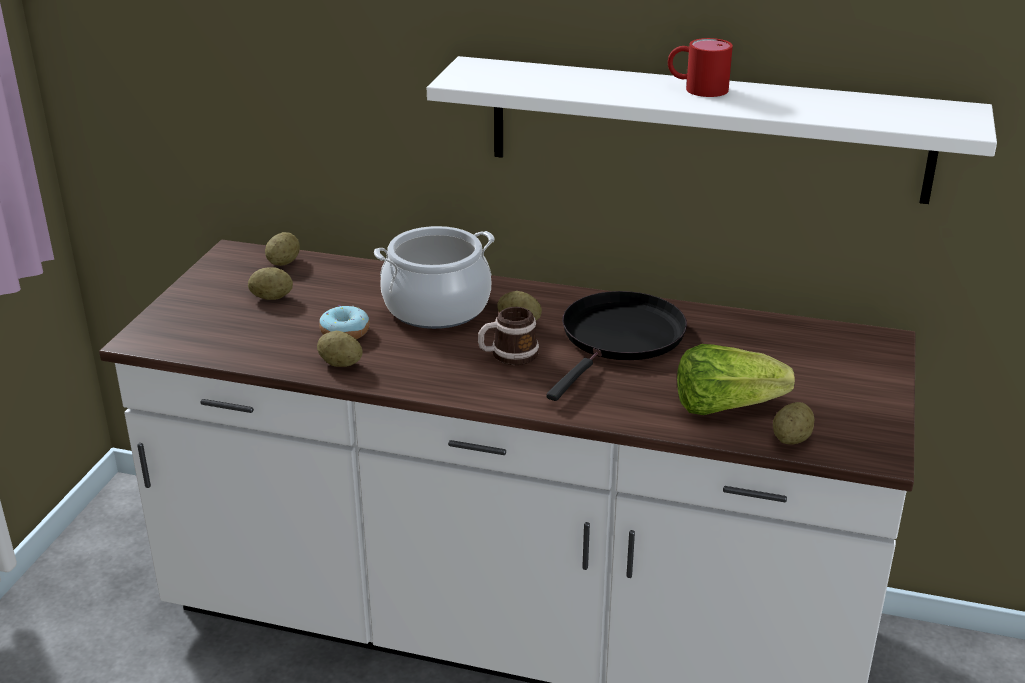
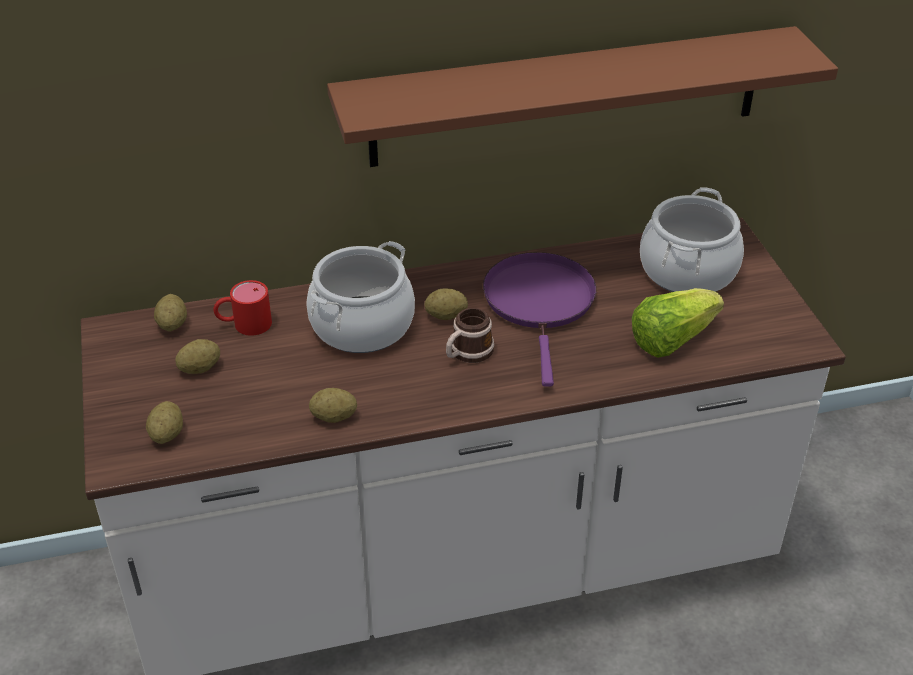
camera: 30 degrees left, 10 degrees up
donut [319,305,370,339] -> none
white shelf [427,56,997,204] -> brown shelf [327,26,838,167]
black frying pan [546,291,687,401] -> purple frying pan [483,252,596,386]
red mug [668,38,733,97] -> red mug moved to [214,280,272,336]
potato [773,402,814,445] -> potato moved to [146,401,183,444]
none -> cooking pot [640,187,744,292]

